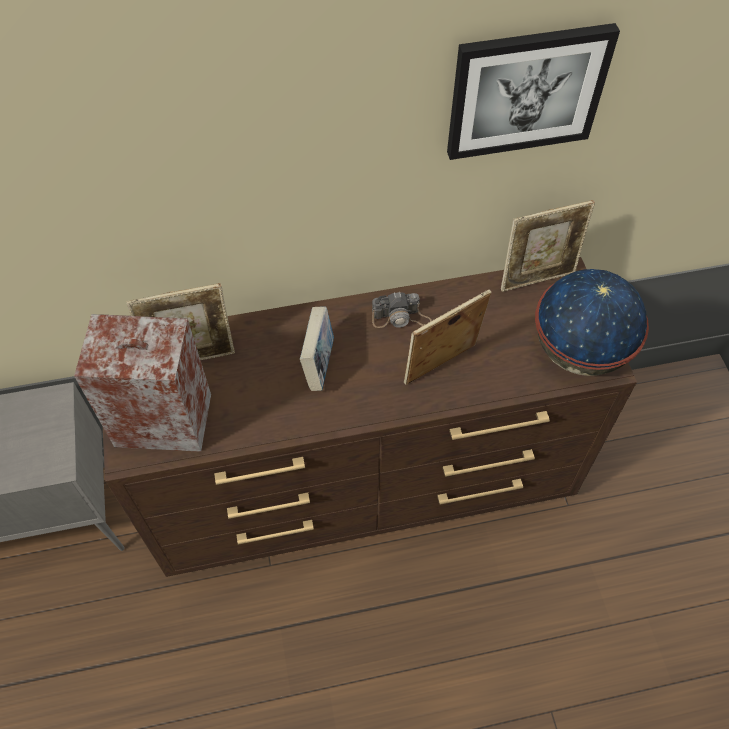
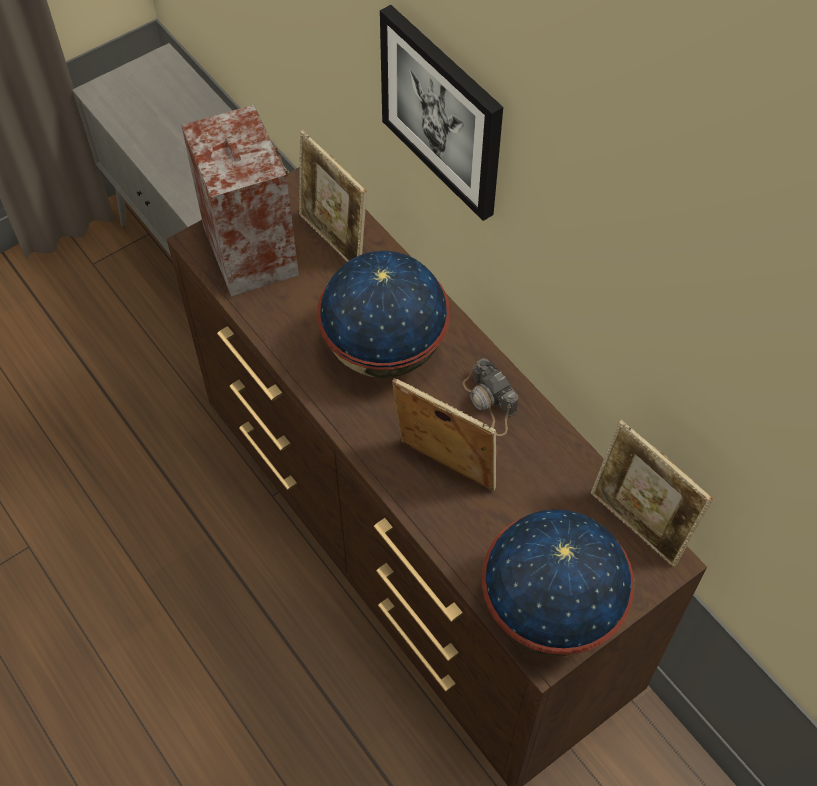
camera: 65 degrees right, 0 degrees up
book [300,306,334,391] -> globe [317,251,450,378]
picture [447,23,620,160] -> picture moved to [380,5,503,221]

